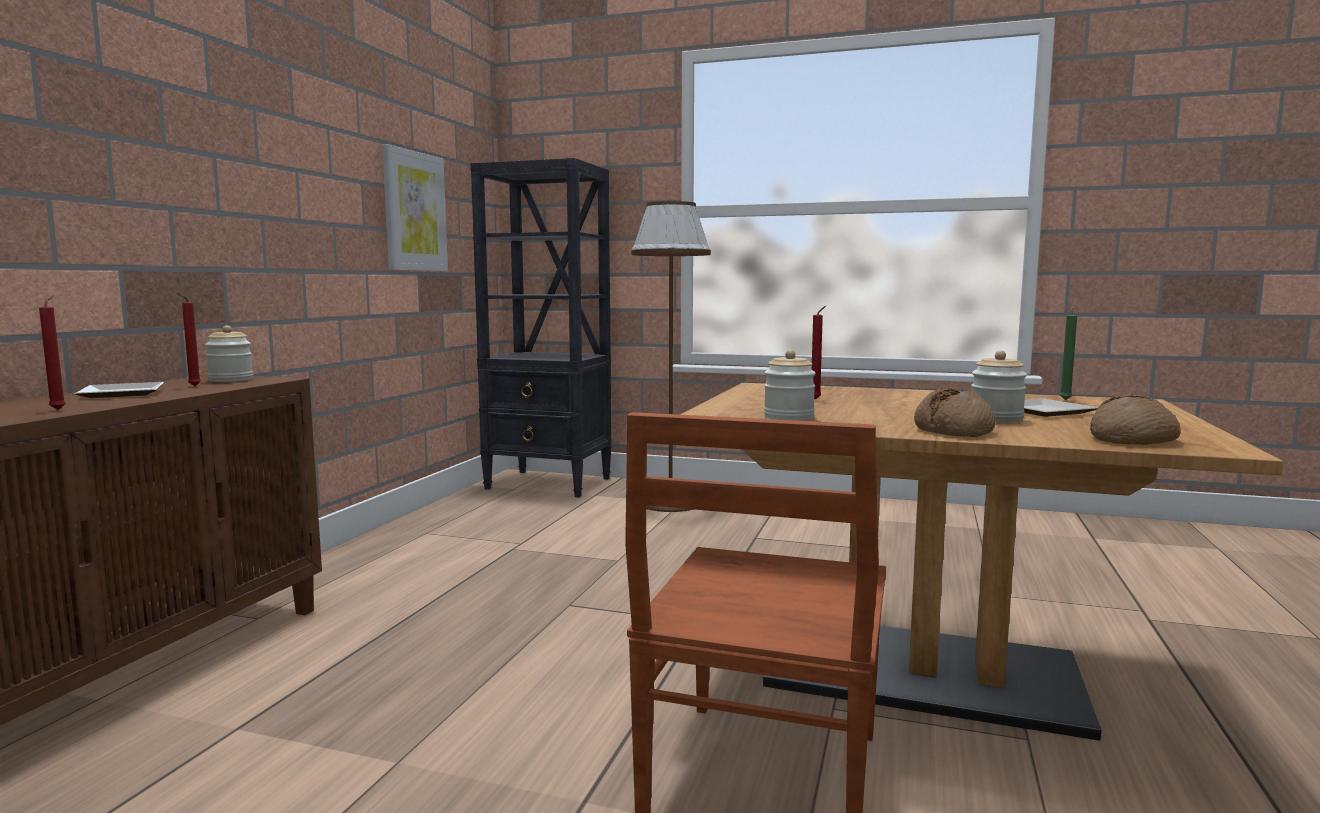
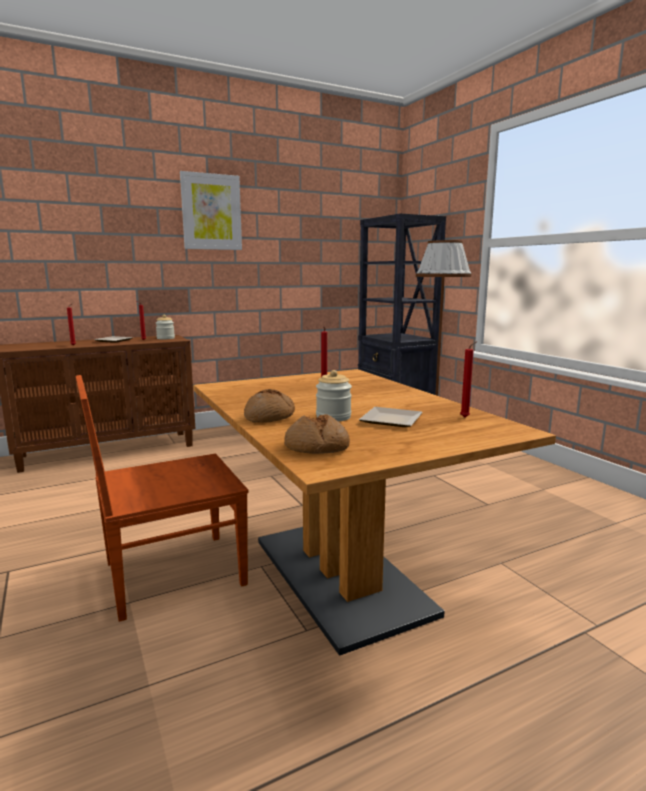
camera: 45 degrees right, 5 degrees up
picture [382,144,448,271] -> picture moved to [180,171,242,250]
jar [764,350,816,421] -> none
green candle [1059,306,1077,400] -> red candle [460,341,478,418]

